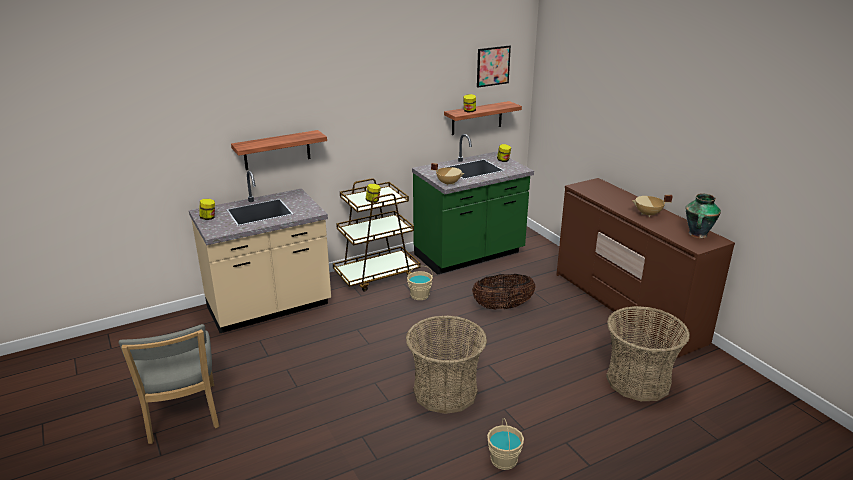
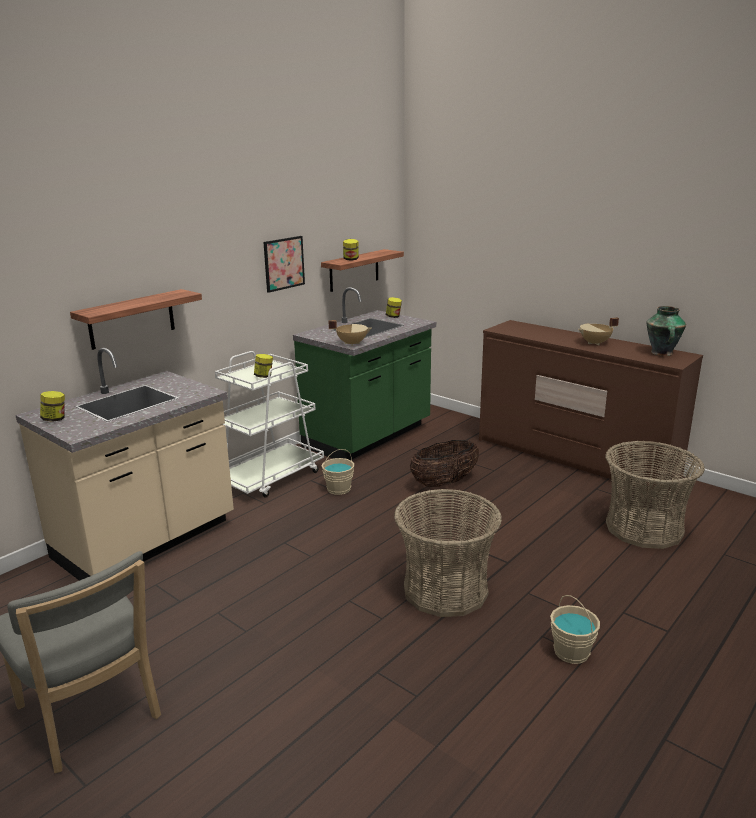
camera: 20 degrees left, 5 degrees down
brown cart [333,178,420,291] -> white cart [215,351,324,498]
picture [477,46,511,88] -> picture moved to [264,236,305,293]

